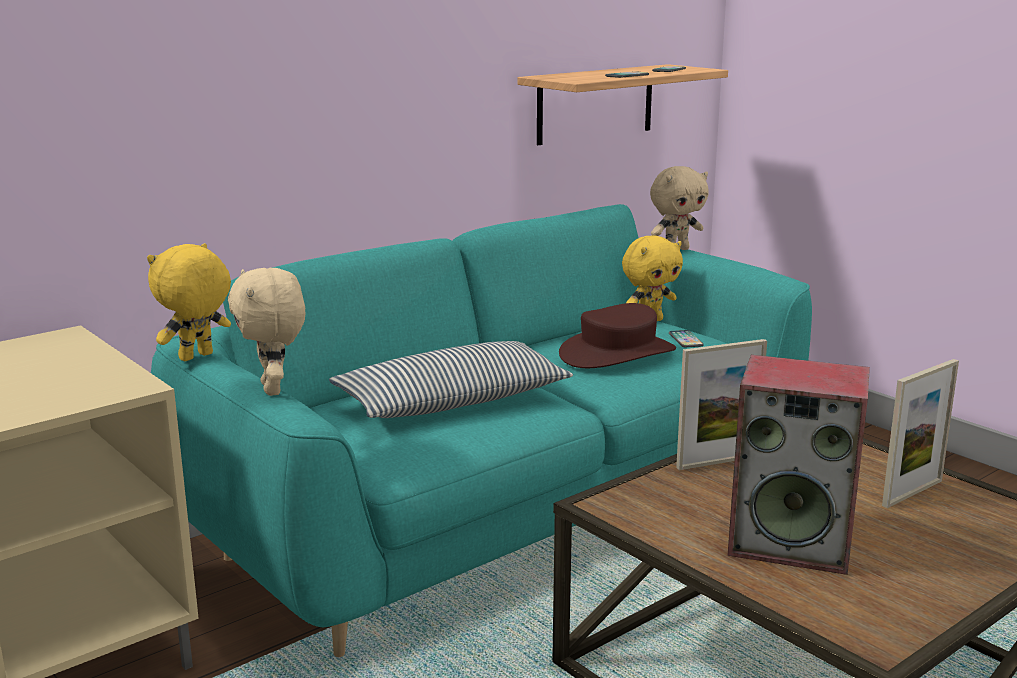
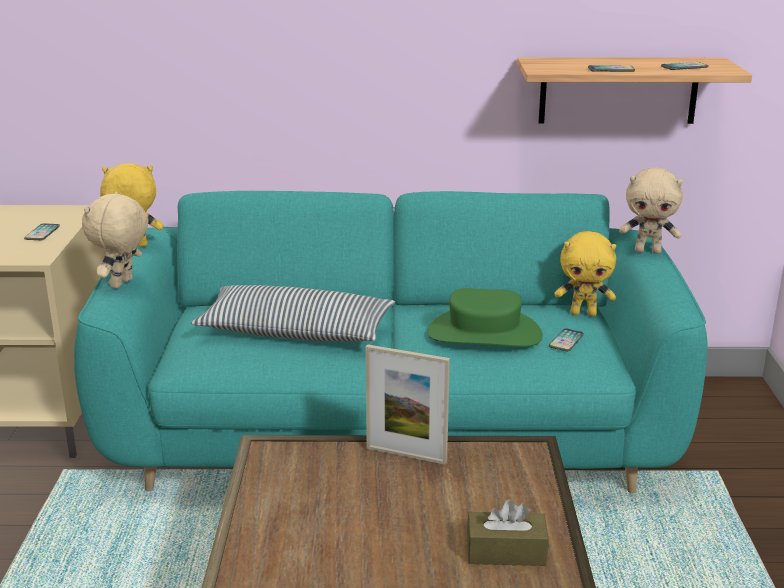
camera: 40 degrees right, 5 degrees up
brown hat [559,303,676,368] -> green hat [427,288,543,347]
speaker [728,355,870,575] -> none
picture frame [882,359,959,508] -> brown tissue box [467,499,549,566]
none -> phone [24,223,60,240]

